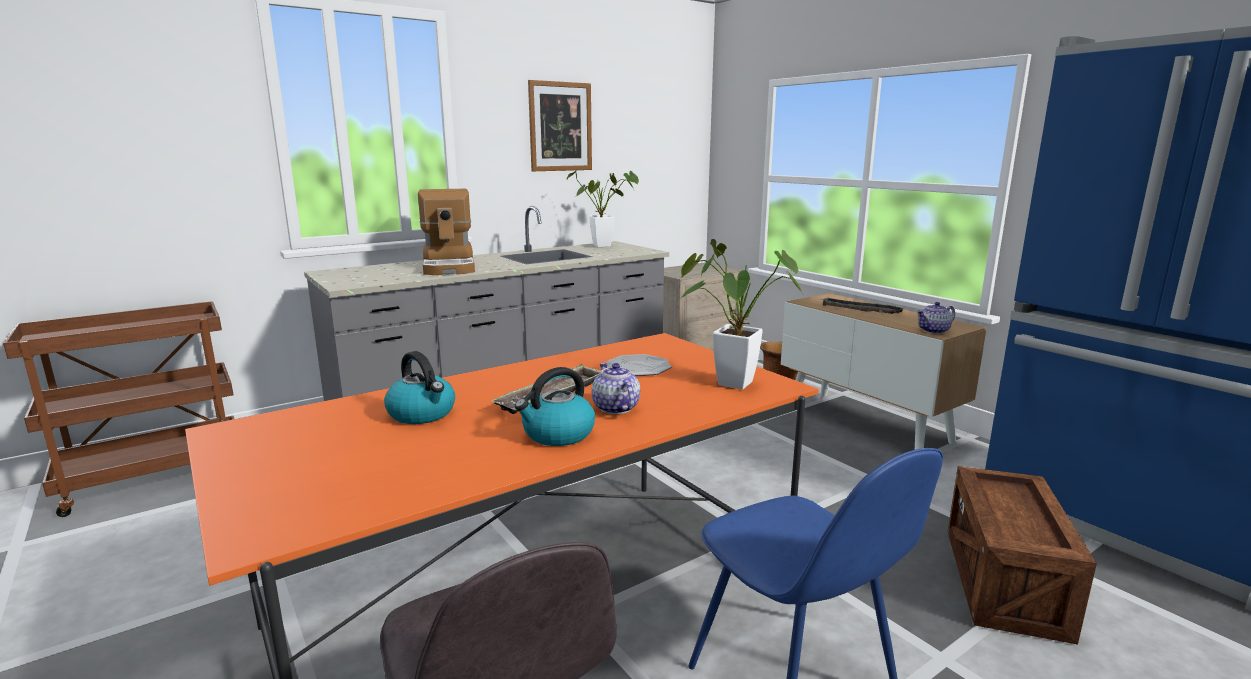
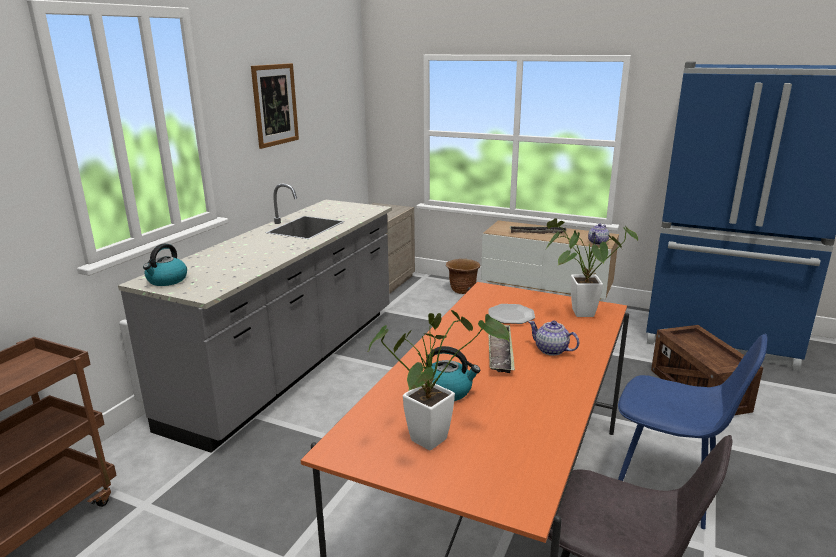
camera: 30 degrees left, 5 degrees up
coffee machine [418,189,475,275] -> none
kettle [515,367,595,446] -> kettle moved to [143,244,187,286]
potted plant [567,169,639,247] -> potted plant moved to [368,310,509,450]

